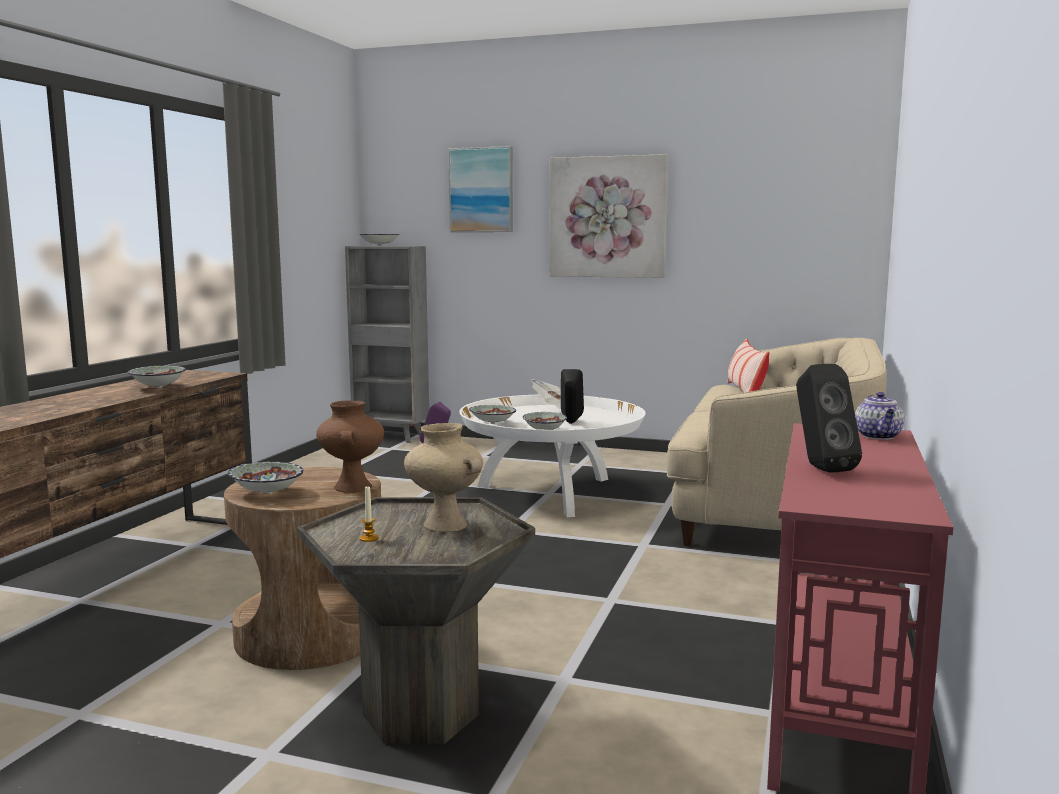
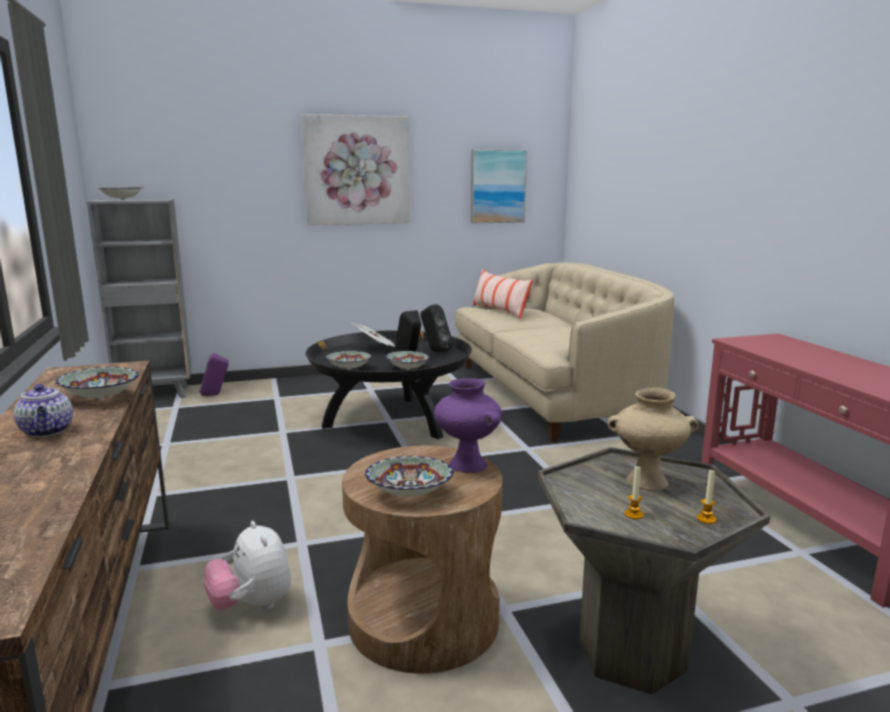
camera: 35 degrees left, 5 degrees up
brown vase [316,401,384,493] -> purple vase [434,378,502,473]
picture [448,146,513,232] -> picture moved to [471,149,527,224]
white coffee table [459,395,646,517] -> black coffee table [306,330,472,439]
black speaker [796,364,862,473] -> black speaker moved to [420,304,453,352]
teapot [855,392,904,440] -> teapot moved to [14,384,73,437]
none -> plush toy [204,521,291,610]
none -> candle [697,470,716,524]

